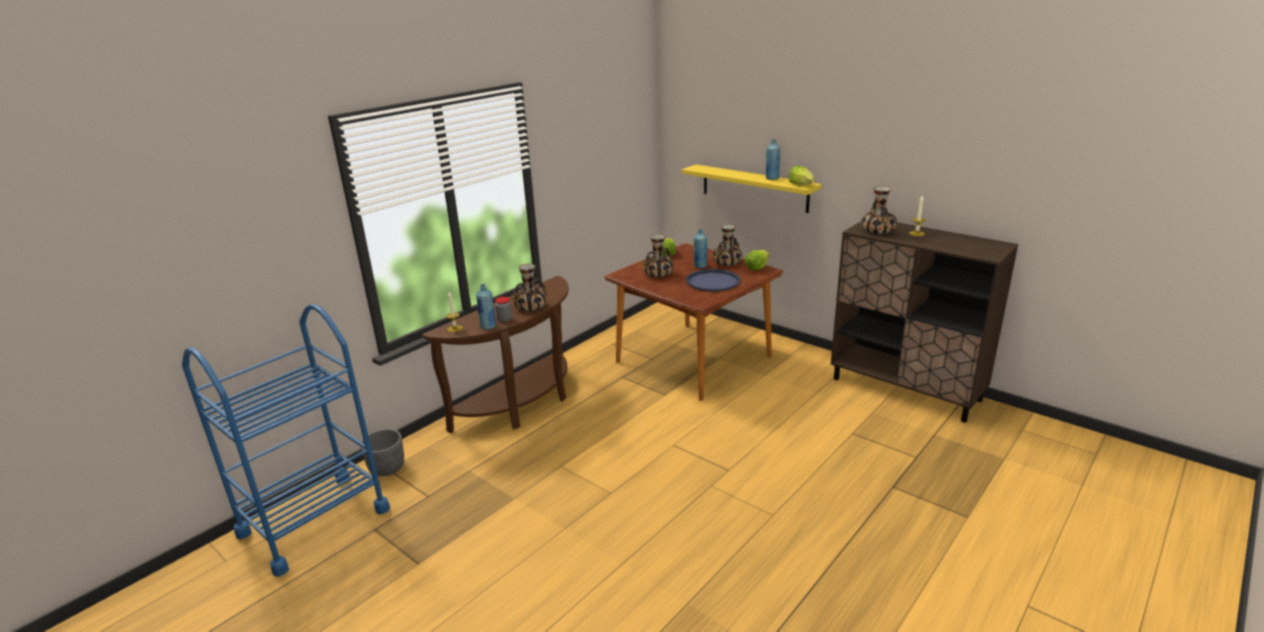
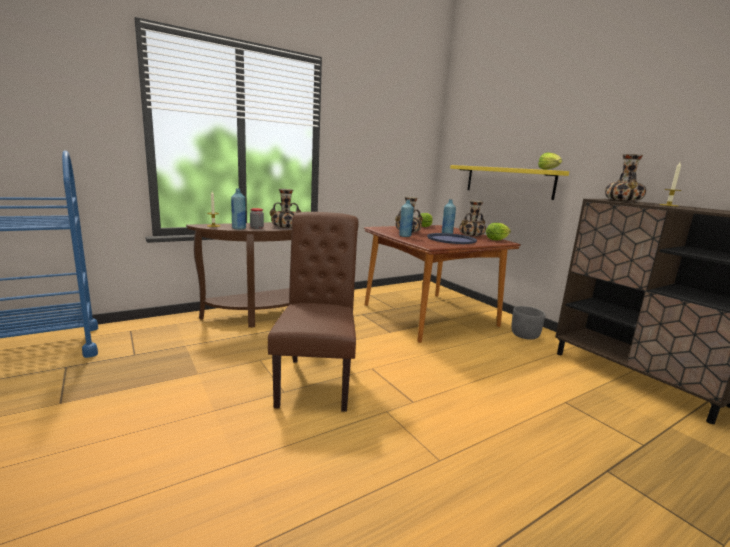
camera: 15 degrees right, 10 degrees down
grey planter [360,429,404,476] -> grey planter moved to [511,306,546,340]
blue bottle [766,139,780,180] -> blue bottle moved to [399,199,414,237]
none -> brown chair [268,212,359,412]

